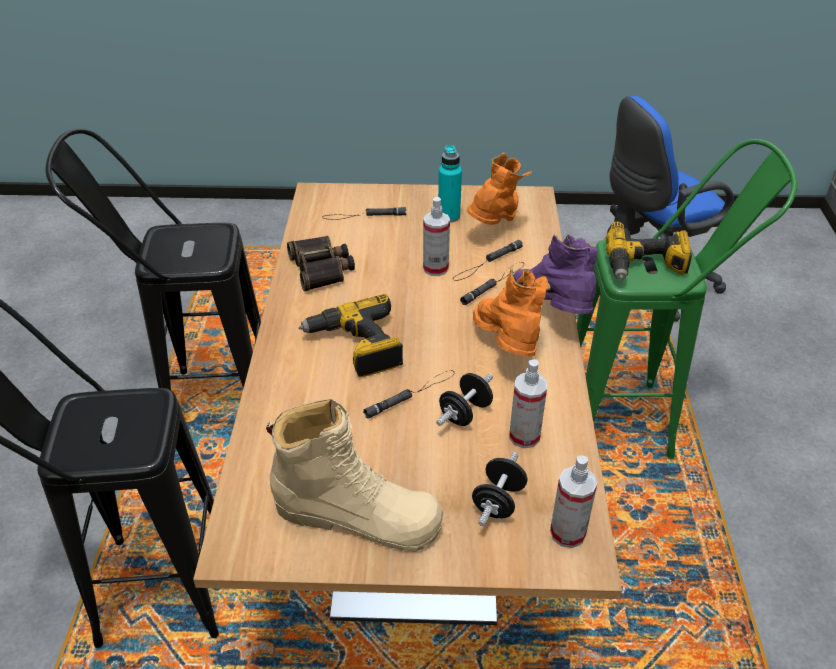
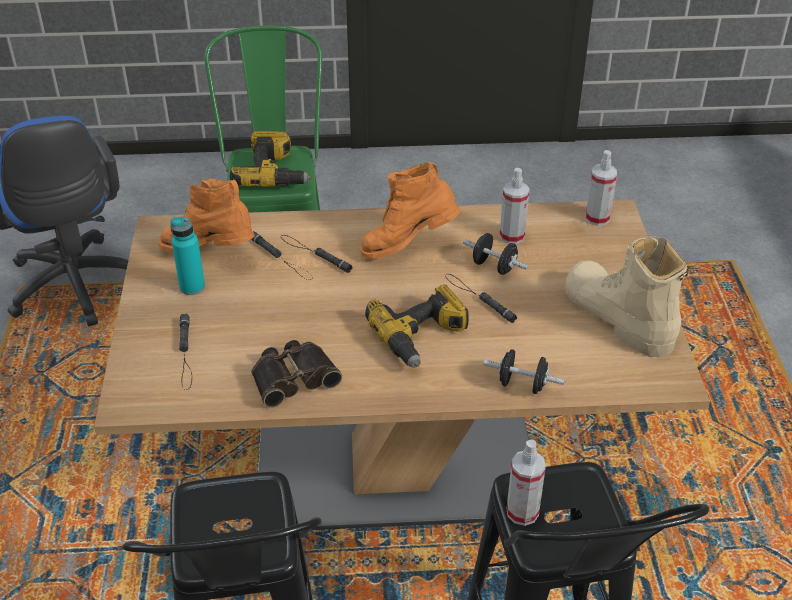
camera: 95 degrees left, 0 degrees up
beige boot [266,399,443,552] -> beige boot turned 45 degrees counterclockwise [565,236,688,357]
spray bottle [423,197,450,276] -> spray bottle moved to [507,440,546,526]
black dumbbell [472,452,527,526] -> black dumbbell moved to [483,350,565,394]
purple boot [514,234,598,314] -> none

